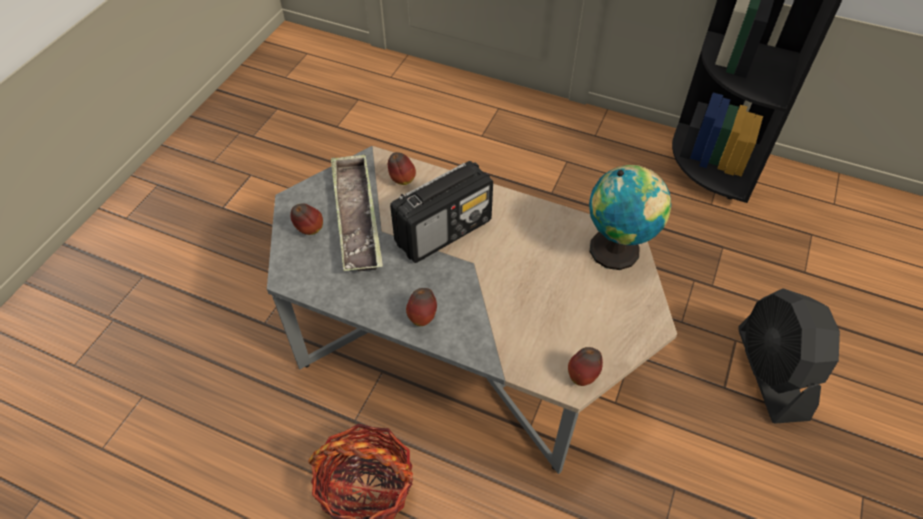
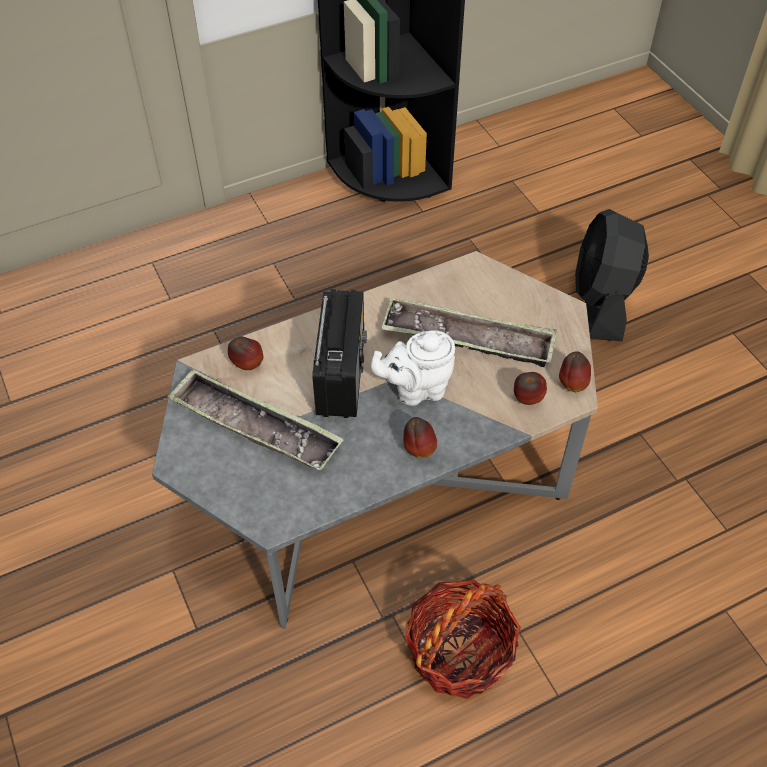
camera: 50 degrees left, 0 degrees up
apple [290,203,323,235] -> apple moved to [514,372,547,405]
globe [589,165,671,270] -> none
black fan [738,289,840,424] -> black fan turned 60 degrees clockwise [575,209,649,341]
none -> white teapot [371,331,455,406]
none -> tray [381,298,557,367]

